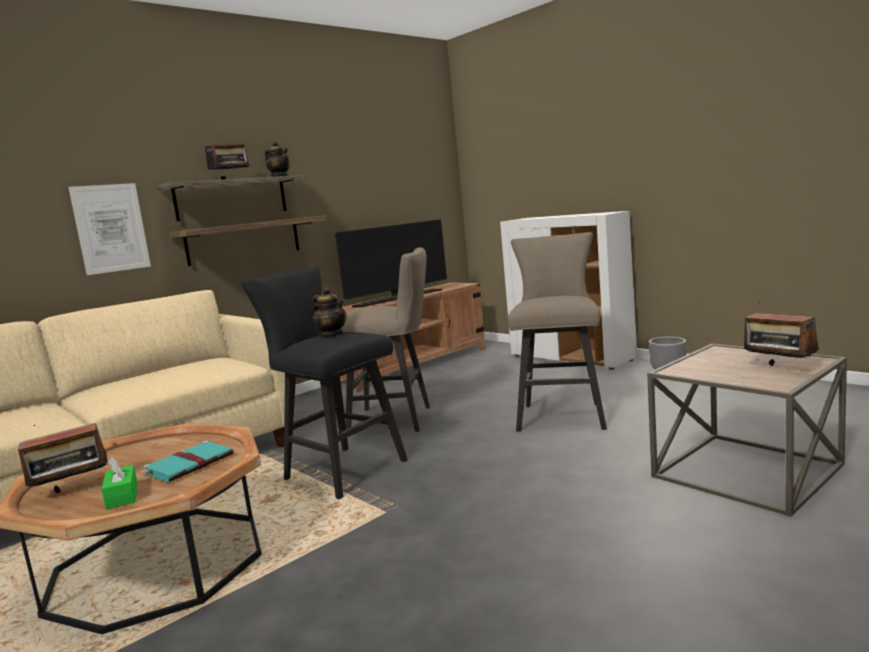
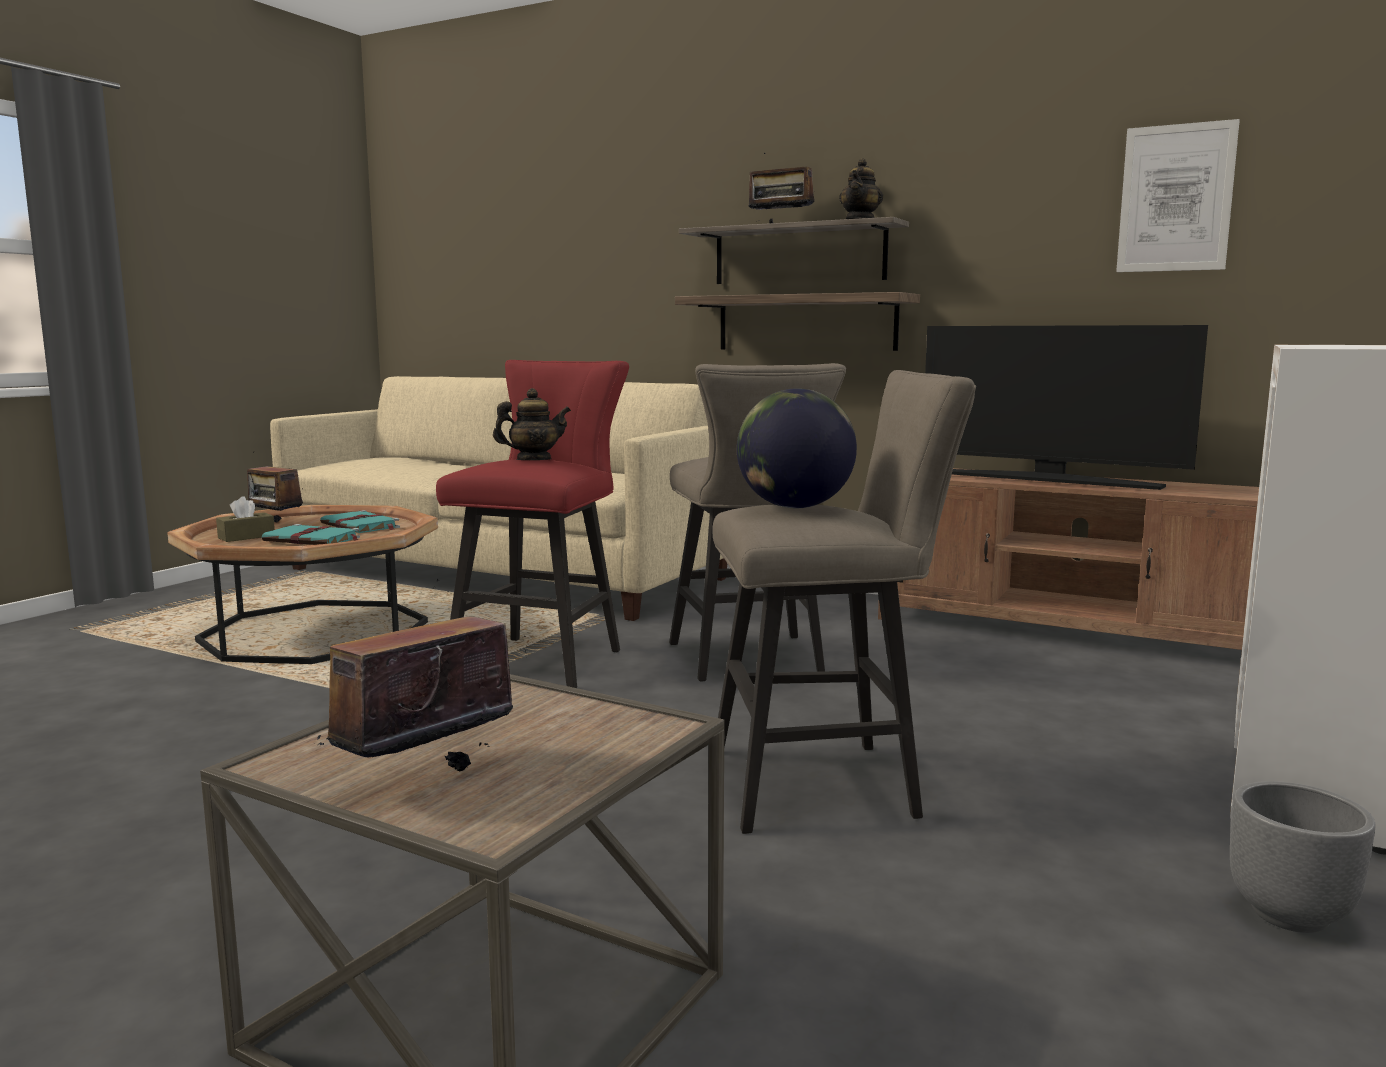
camera: 70 degrees right, 0 degrees up
picture [69,183,151,275] -> picture moved to [1116,119,1240,272]
green tissue box [101,457,138,509] -> brown tissue box [216,496,275,542]
black stool [241,265,408,499] -> red stool [436,360,629,688]
teapot [312,287,347,336] -> teapot turned 135 degrees counterclockwise [493,388,571,460]
none -> turquoise book [320,510,400,533]
none -> globe [737,388,857,508]

